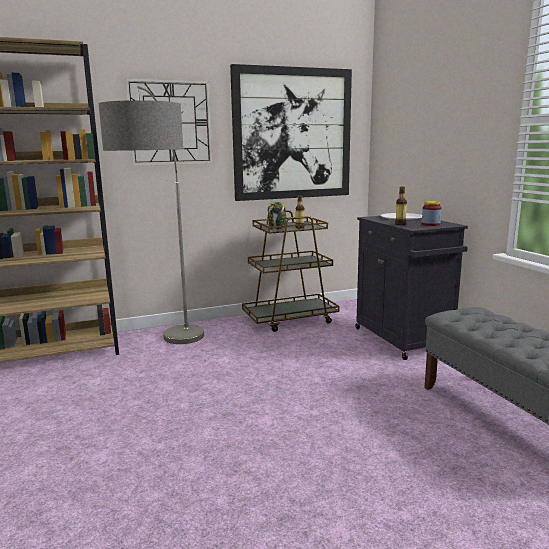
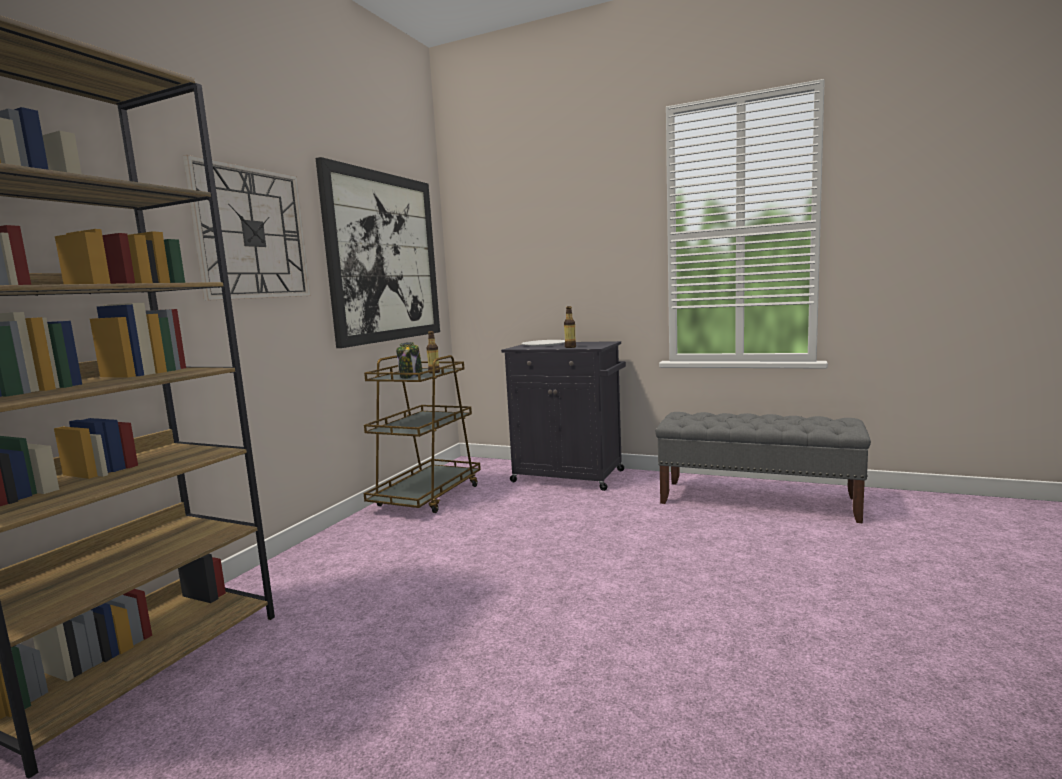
camera: 45 degrees left, 5 degrees down
floor lamp [98,86,204,344] -> none
jar [422,201,441,226] -> none

